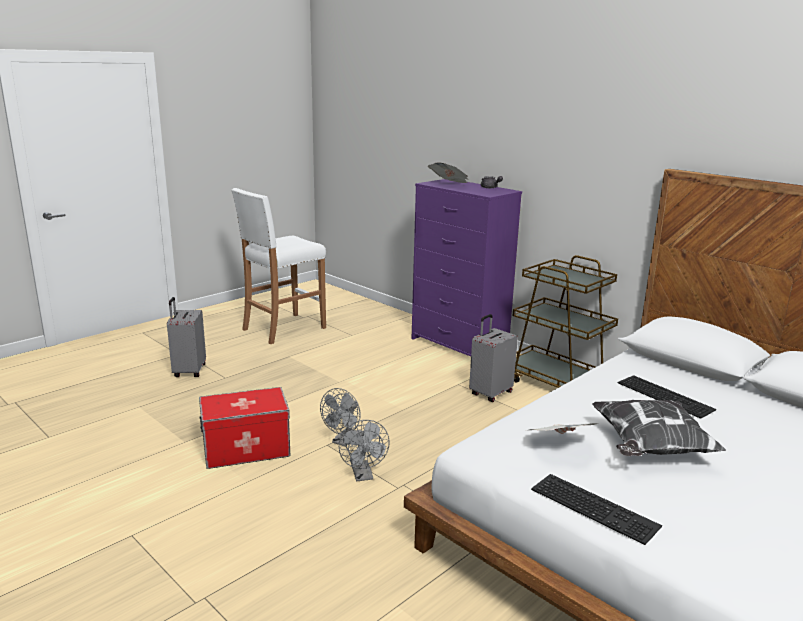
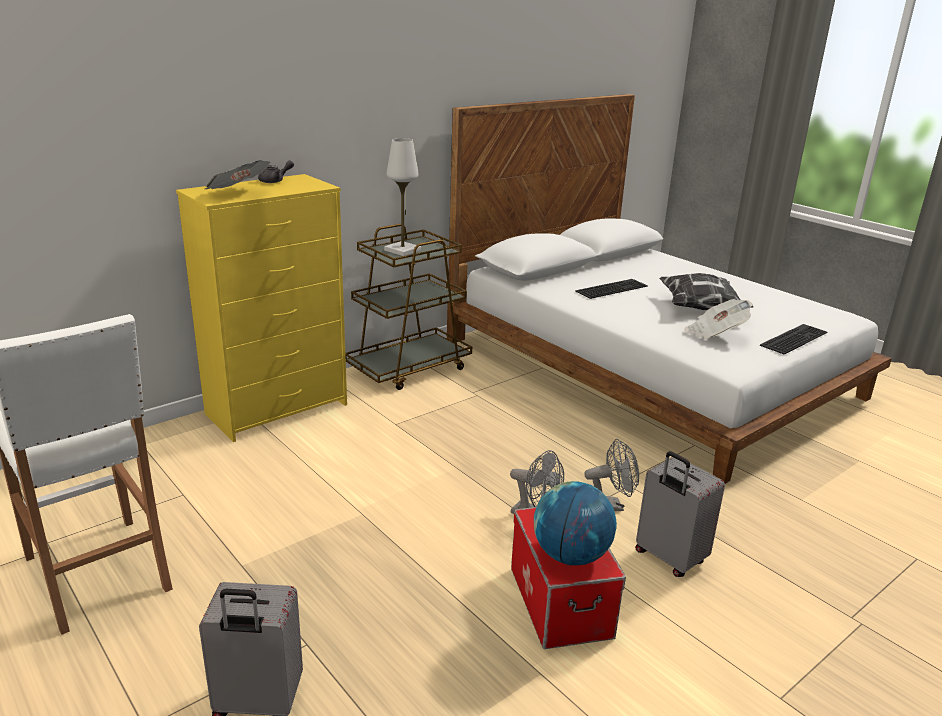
camera: 85 degrees left, 5 degrees up
purple dresser [411,179,522,357] -> yellow dresser [176,174,347,442]
grey suitcase [469,314,518,402] -> grey suitcase moved to [635,451,725,577]
none -> white table lamp [384,138,421,256]
none -> globe [534,481,617,566]

